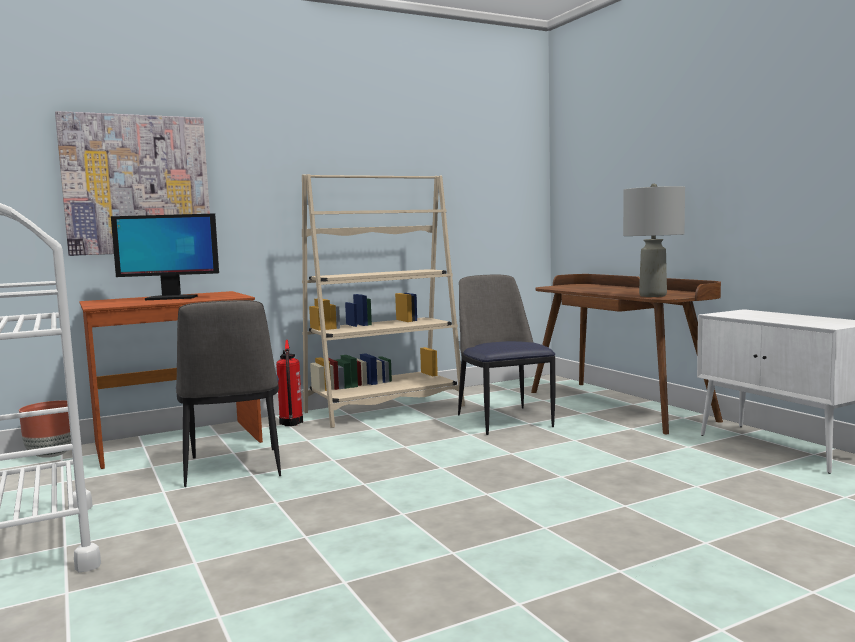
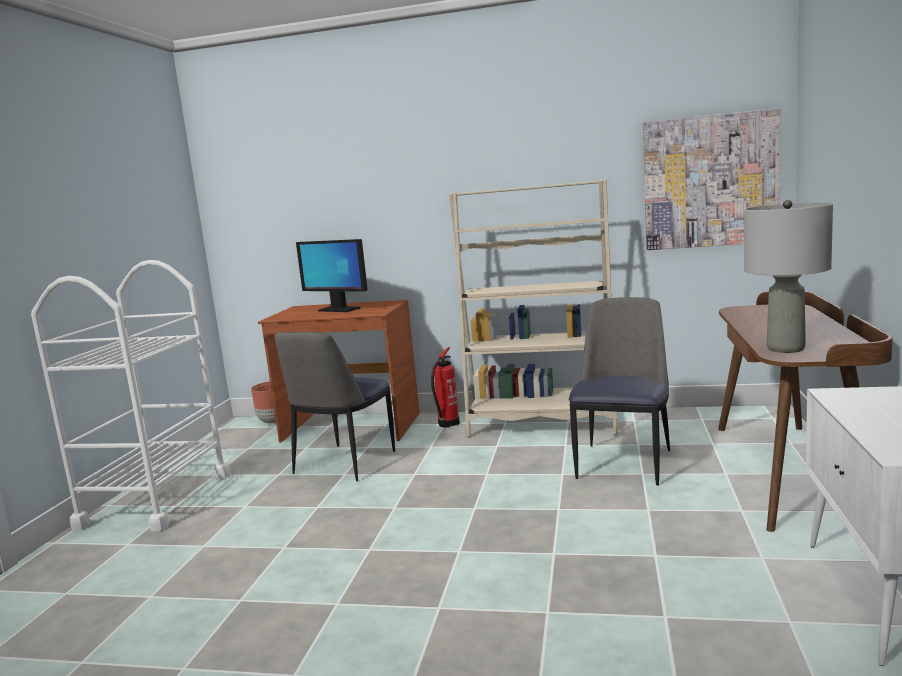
camera: 40 degrees right, 5 degrees up
picture [55,111,210,256] -> picture moved to [643,108,781,250]

